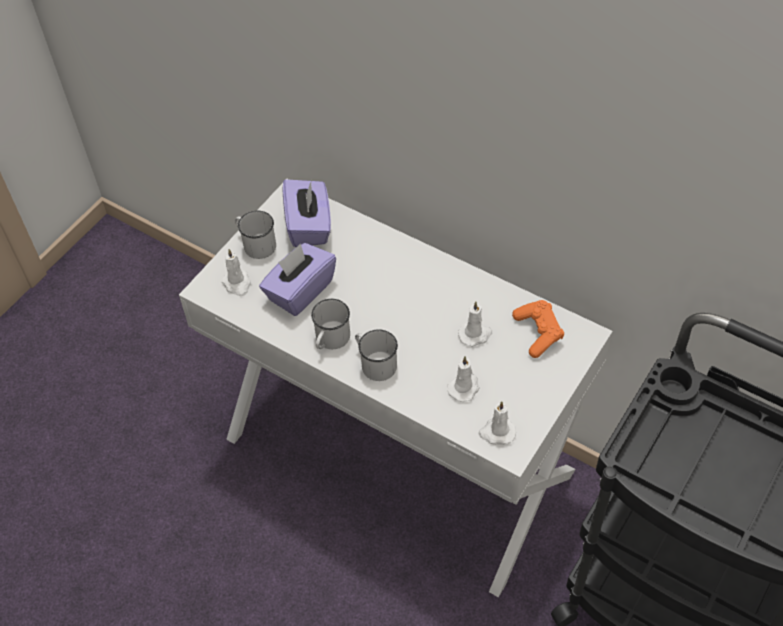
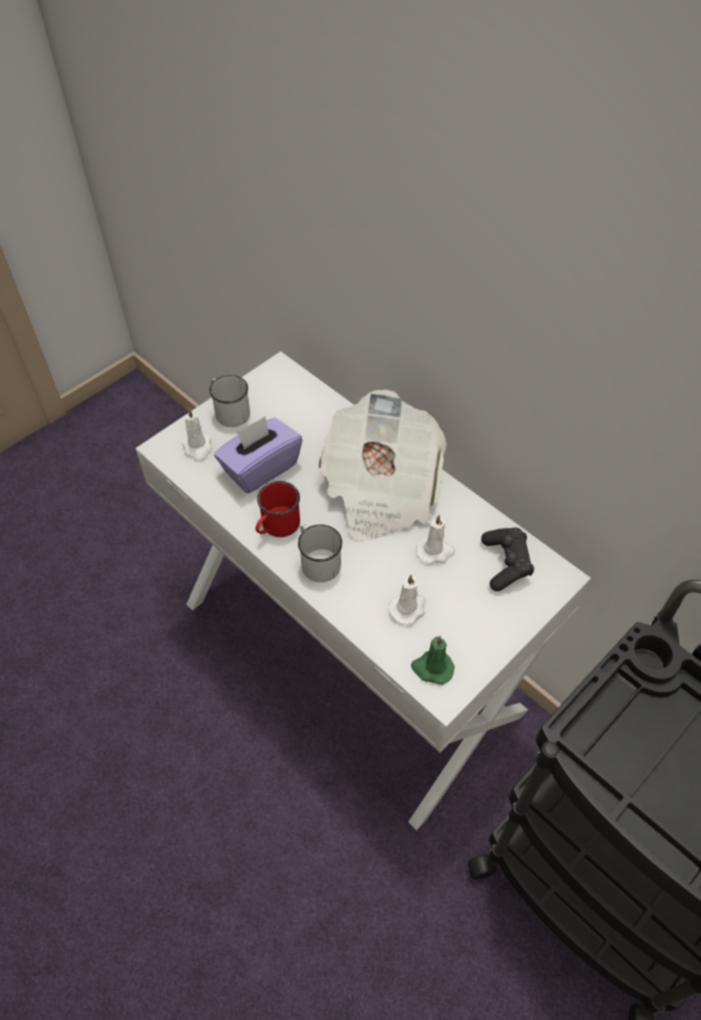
camera: 10 degrees right, 0 degrees up
purple tissue box [282,179,331,247] -> none
white mug [311,299,350,349] -> red mug [255,481,300,537]
white candle [478,401,516,445] -> green candle [411,636,454,685]
orange game controller [512,300,564,358] -> black game controller [481,527,534,591]
none -> newspaper [318,390,447,542]

